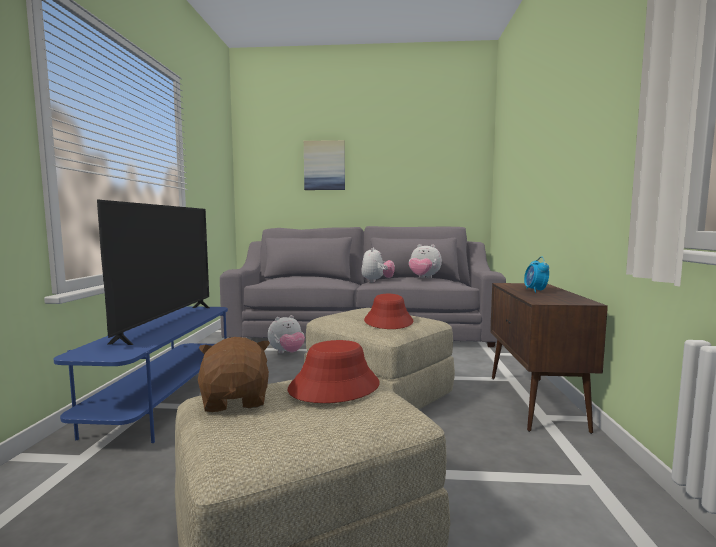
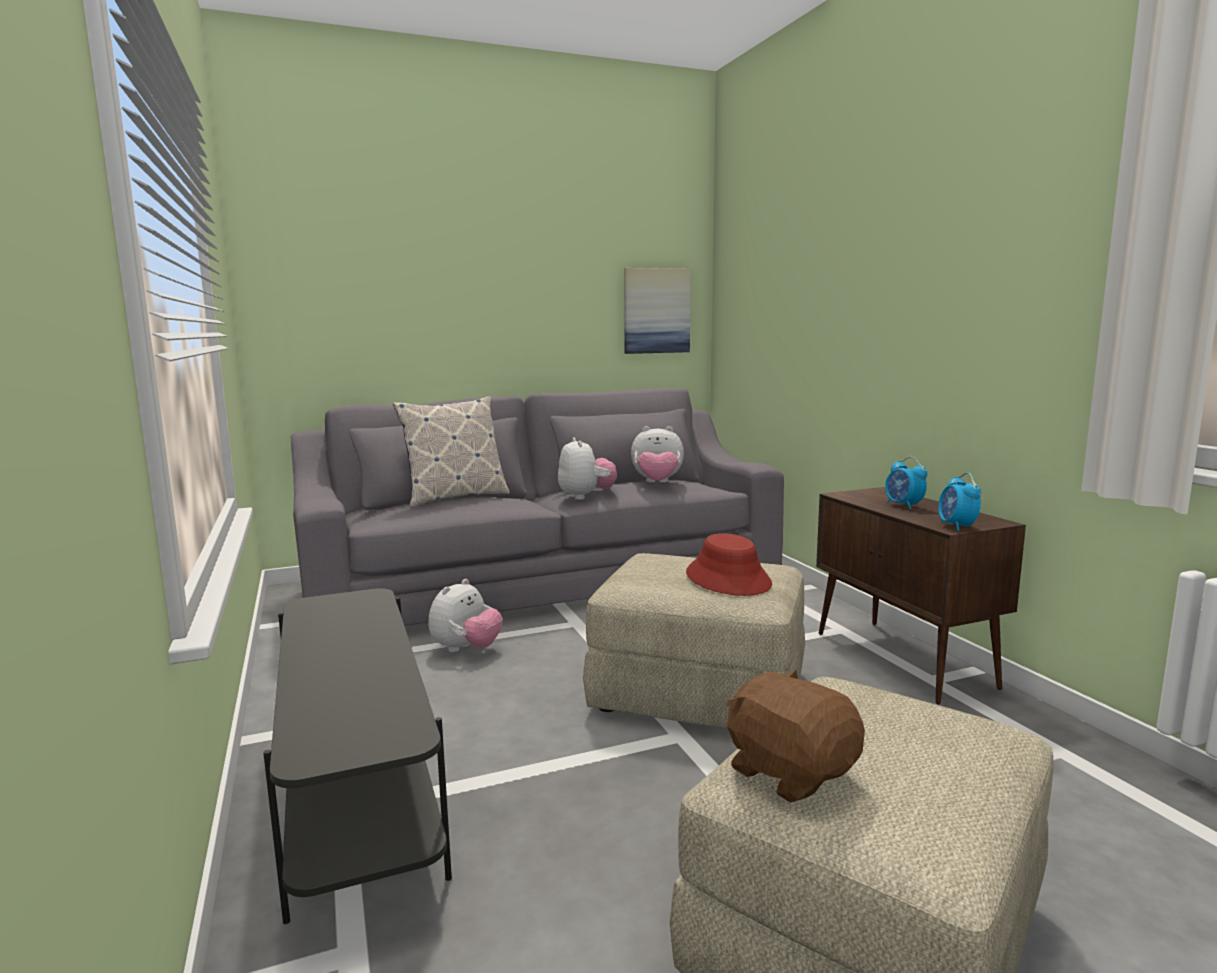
camera: 25 degrees left, 5 degrees up
blue tv stand [54,306,228,443] -> grey tv stand [263,588,452,924]
television [97,200,210,345] -> none
red hat [288,340,379,403] -> none
picture [304,140,345,190] -> picture moved to [624,268,691,354]
none -> pillow [393,396,510,508]
none -> alarm clock [938,472,981,531]

